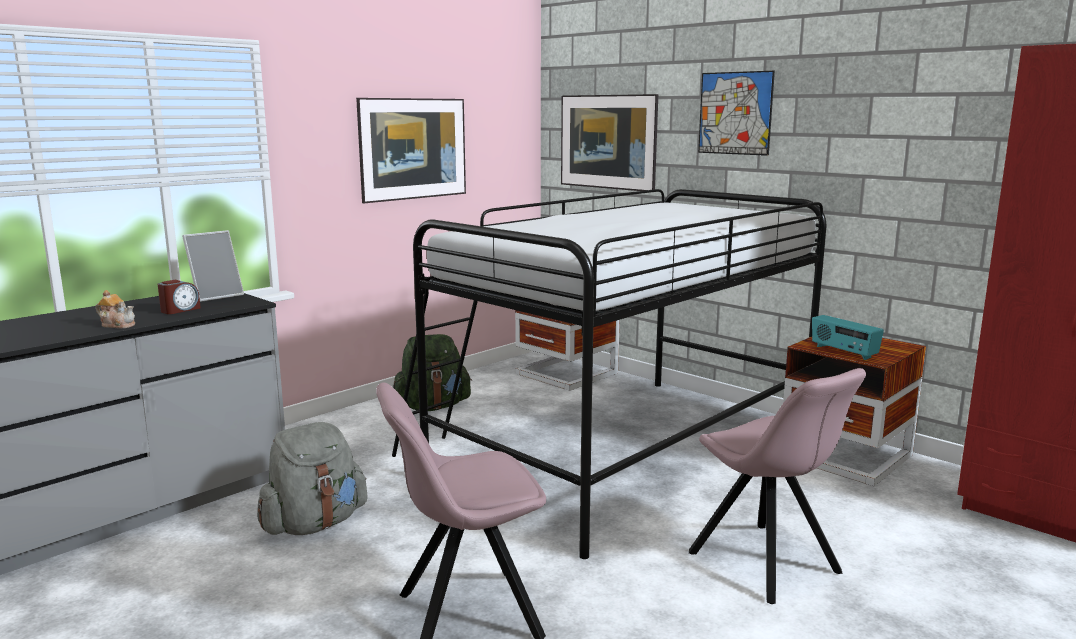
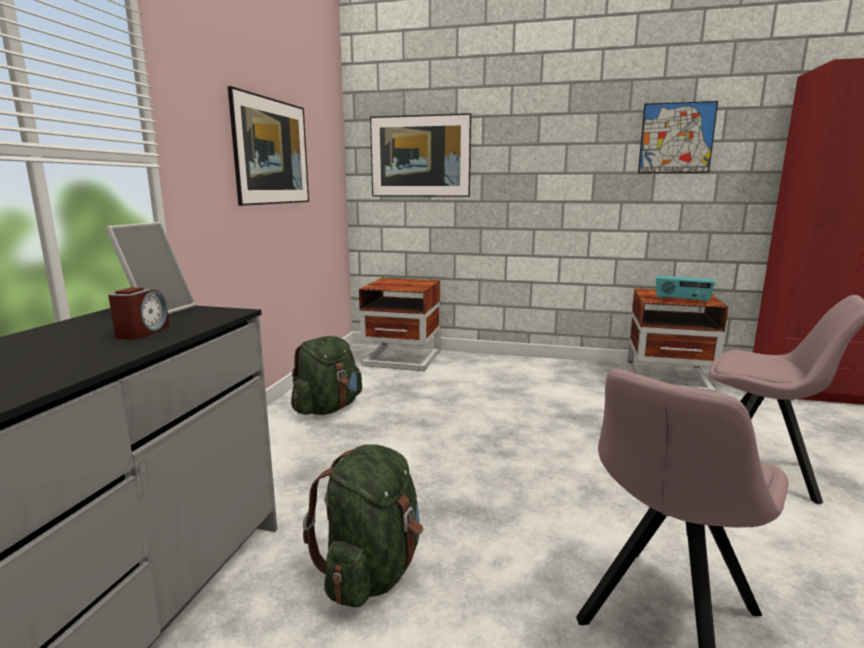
camera: 30 degrees left, 0 degrees up
teapot [95,290,135,328] -> none
grey backpack [257,422,368,535] -> green backpack [303,444,423,607]
black bed [392,189,826,559] -> none
picture [698,71,775,156] -> picture moved to [638,101,718,173]

